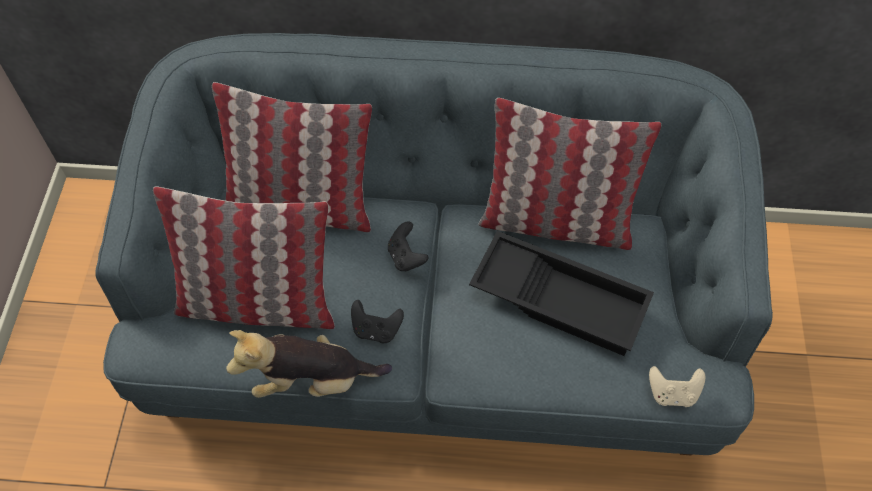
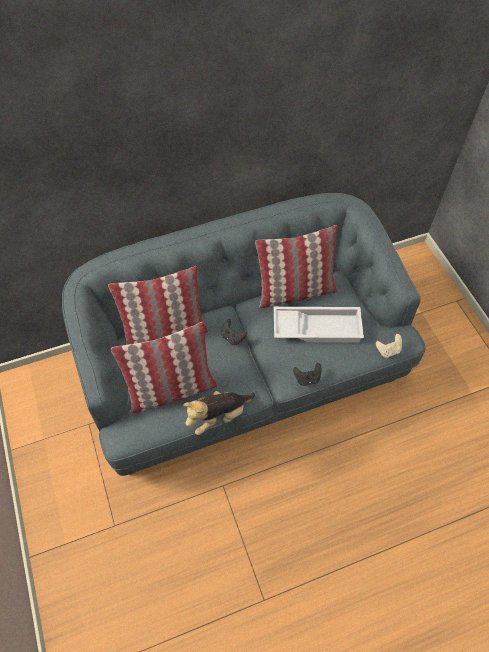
camera: 25 degrees left, 0 degrees up
black game controller [351,300,404,343] -> black game controller moved to [293,363,322,386]
black tray [469,231,654,356] -> white tray [274,307,364,342]

